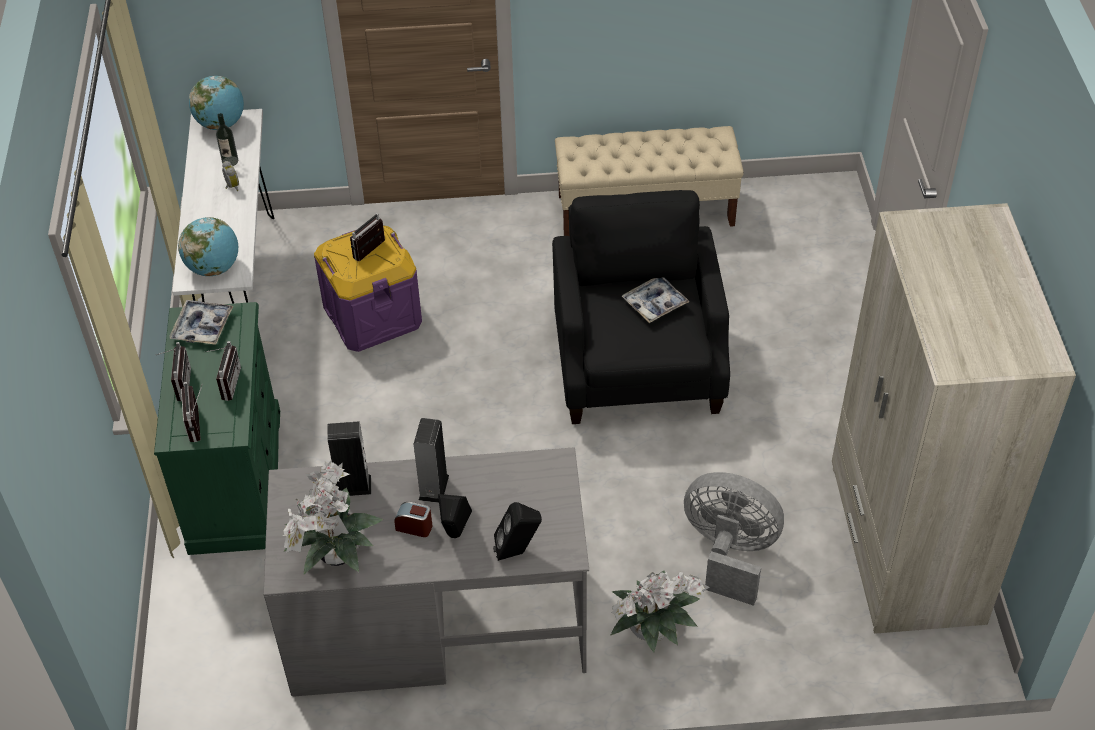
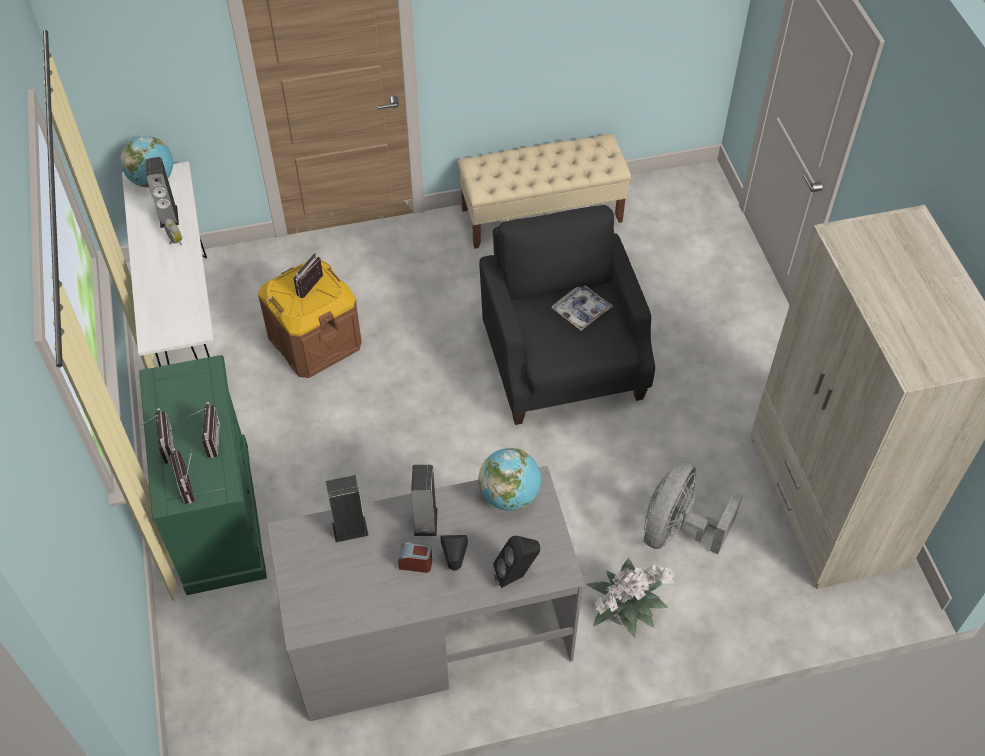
camera: 10 degrees left, 5 degrees up
tray [169,300,234,345] -> none
globe [178,217,238,276] -> globe moved to [479,448,541,511]
bottle [216,113,238,166] -> speaker [145,157,179,228]
potted plant [283,461,383,574] -> none
purple storage box [314,225,422,352] -> brown storage box [258,260,362,378]
grey fan [684,472,784,606] -> grey fan turned 75 degrees counterclockwise [644,461,743,554]

